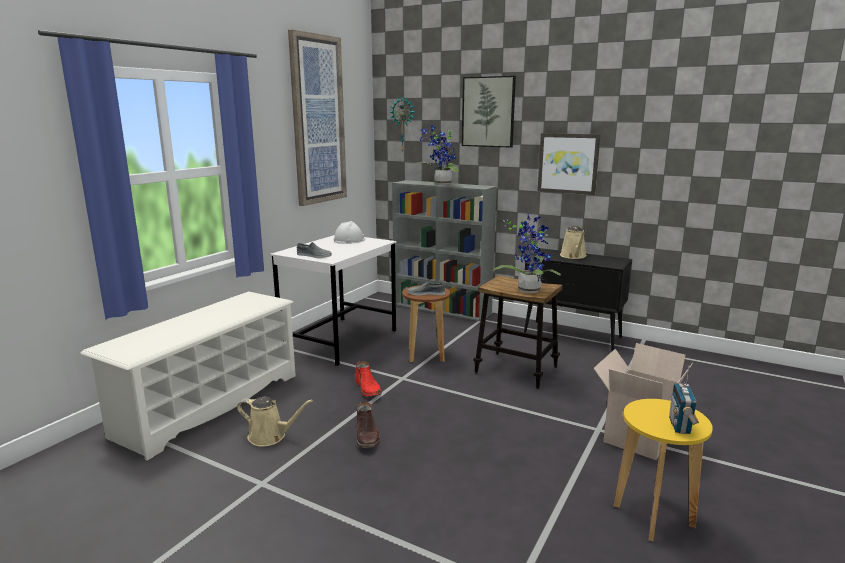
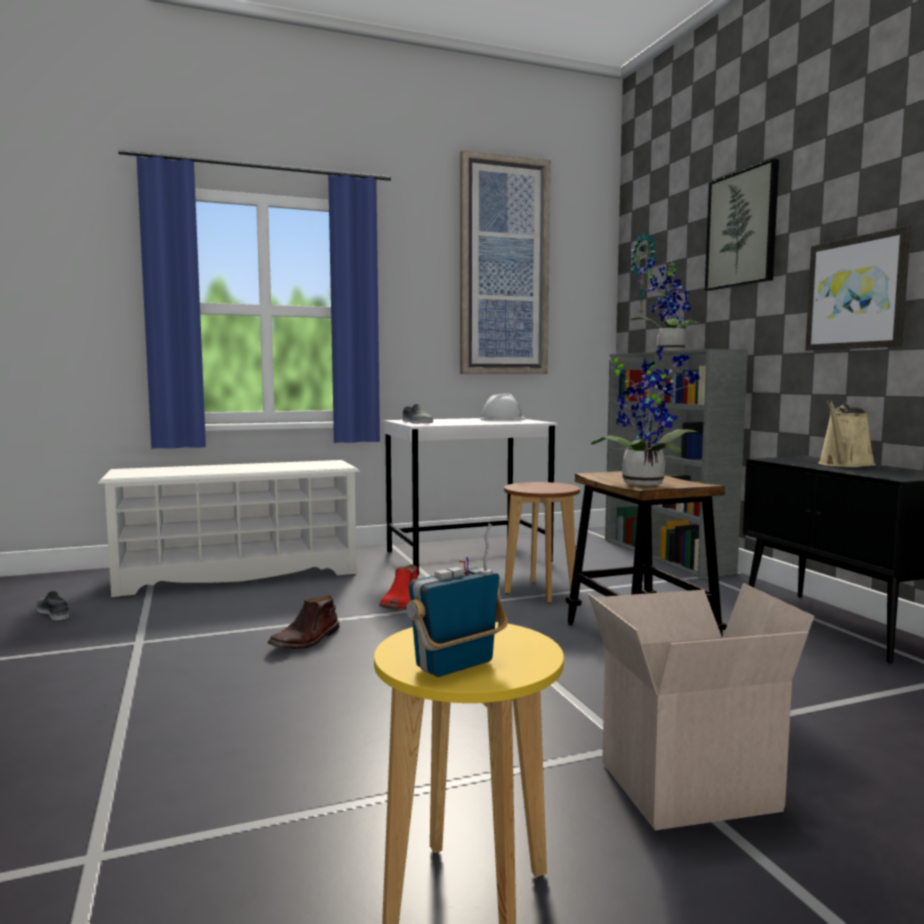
camera: 40 degrees right, 10 degrees down
beige watering can [237,397,313,447] -> none
grey shoe [408,281,445,296] -> grey shoe moved to [36,591,69,620]

